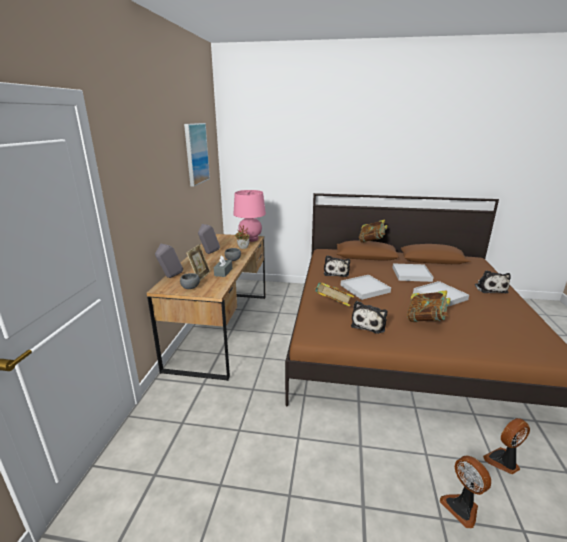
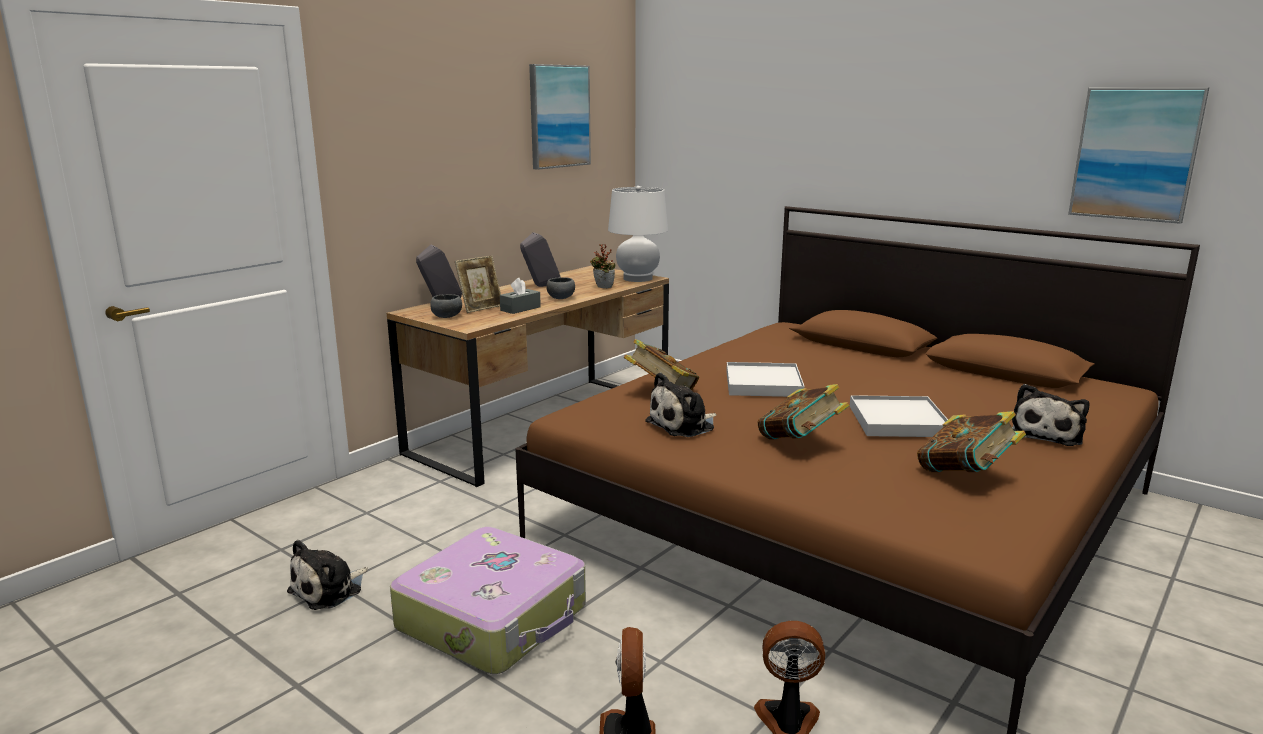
camera: 30 degrees right, 5 degrees down
pink table lamp [233,190,266,242] -> white table lamp [608,186,668,282]
plush toy [324,255,350,277] -> plush toy moved to [287,540,368,610]
book [359,220,388,243] -> book moved to [917,411,1026,472]
white tray [393,263,433,282] -> none
none -> suitcase [390,527,586,674]
none -> picture [1068,87,1209,224]

